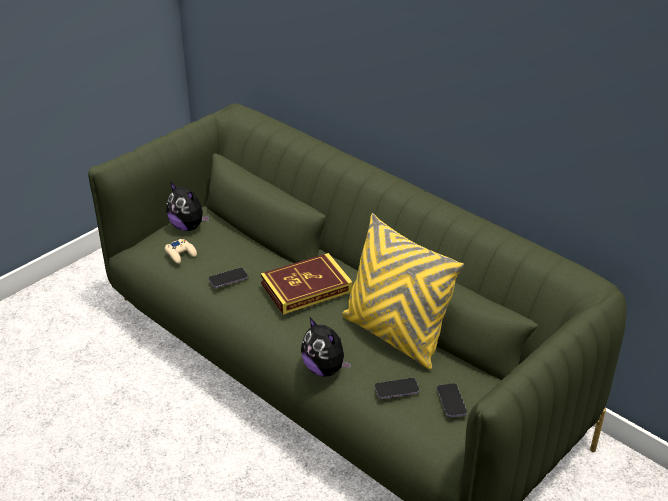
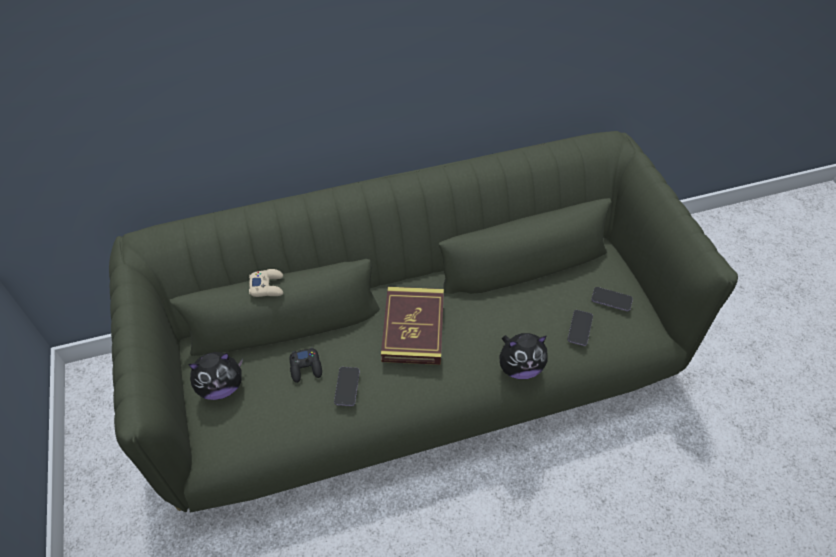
camera: 60 degrees left, 15 degrees up
beige game controller [165,239,197,264] -> beige game controller moved to [249,269,283,297]
yellow pillow [342,213,464,369] -> none
none -> black game controller [290,348,322,383]

